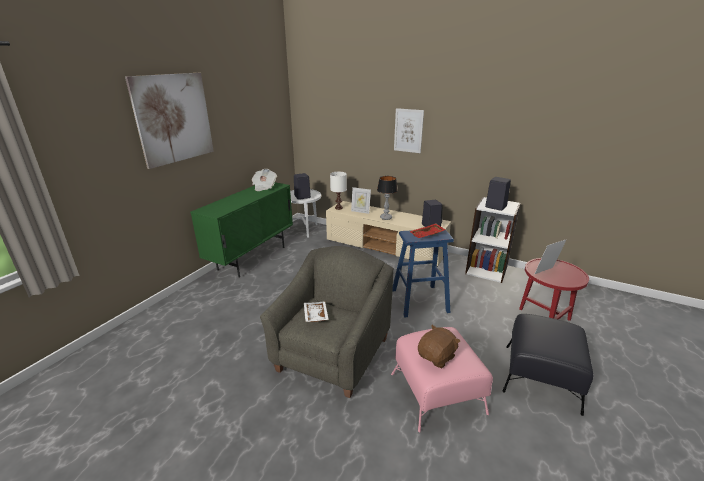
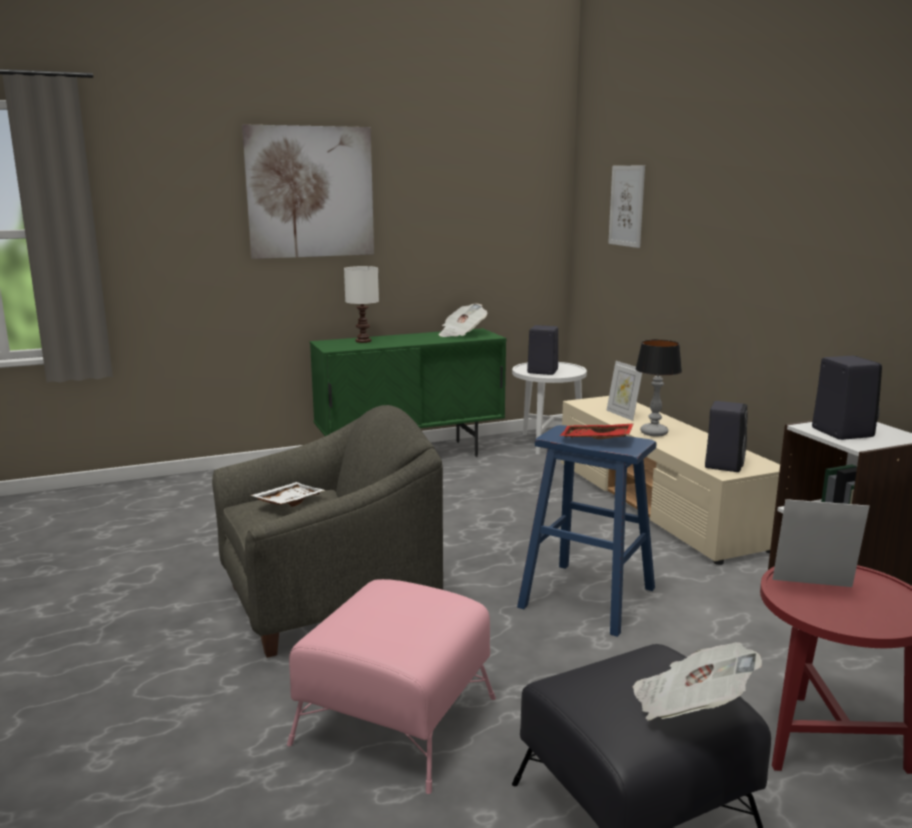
camera: 40 degrees right, 10 degrees down
white table lamp [330,172,347,210] -> white table lamp moved to [344,266,379,343]
picture [394,108,424,153] -> picture moved to [608,165,645,248]
brown plush toy [418,325,461,368] -> none
none -> newspaper [633,642,762,720]

